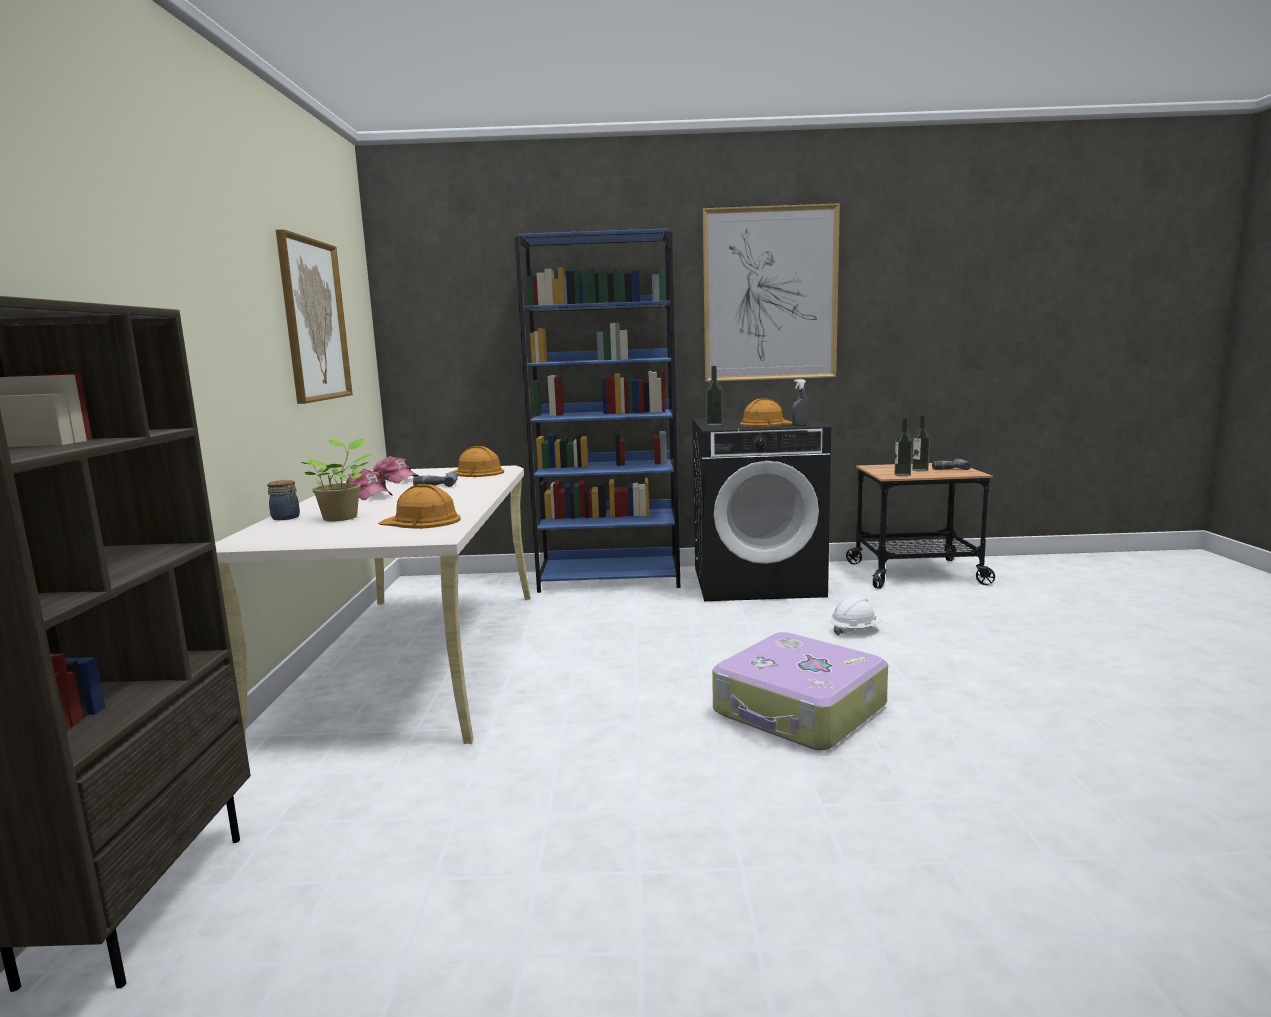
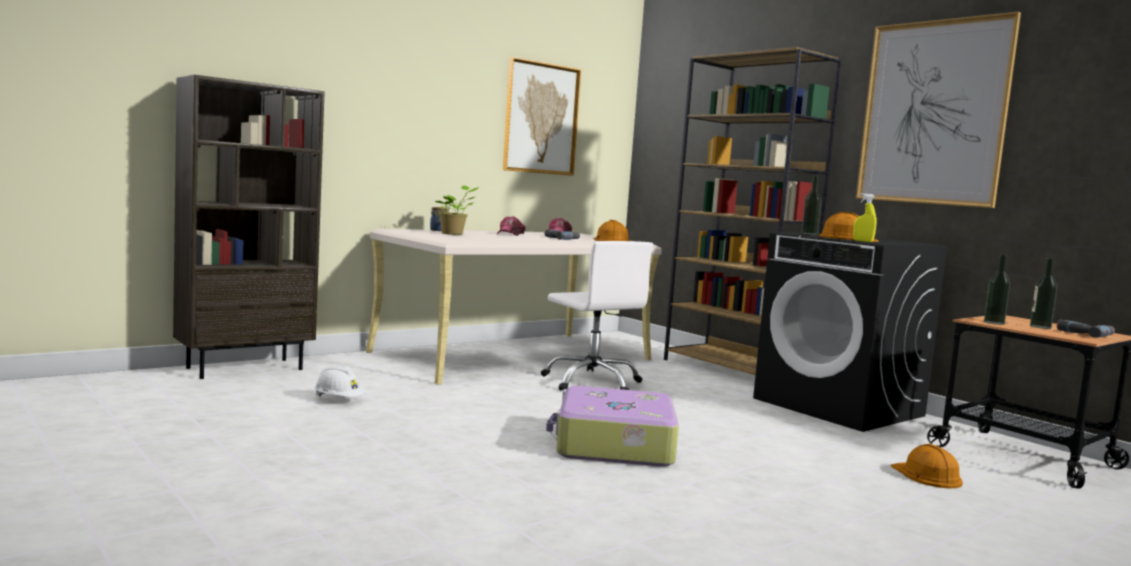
camera: 50 degrees right, 5 degrees down
orange hard hat [378,484,461,529] -> orange hard hat moved to [891,444,963,488]
blue bookcase [515,228,680,593] -> brown bookcase [664,47,842,375]
grey spray bottle [792,379,809,426] -> yellow spray bottle [853,193,876,242]
white hard hat [831,595,882,636] -> white hard hat moved to [314,365,365,397]
none -> white office chair [541,241,653,390]

